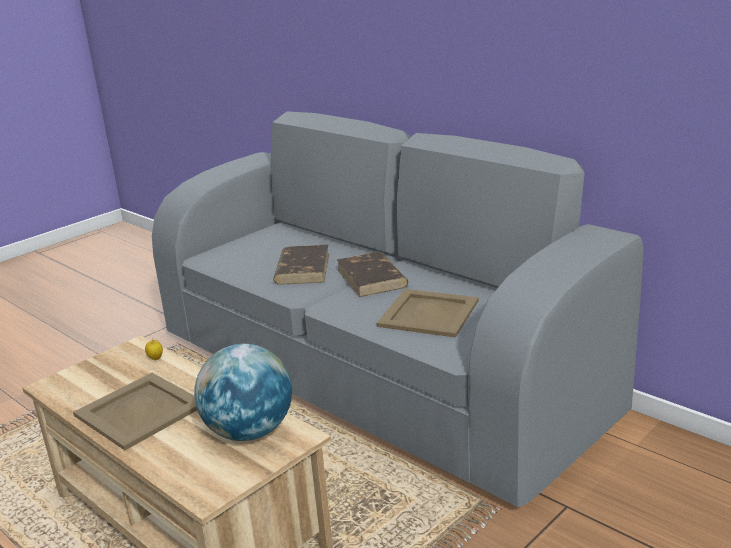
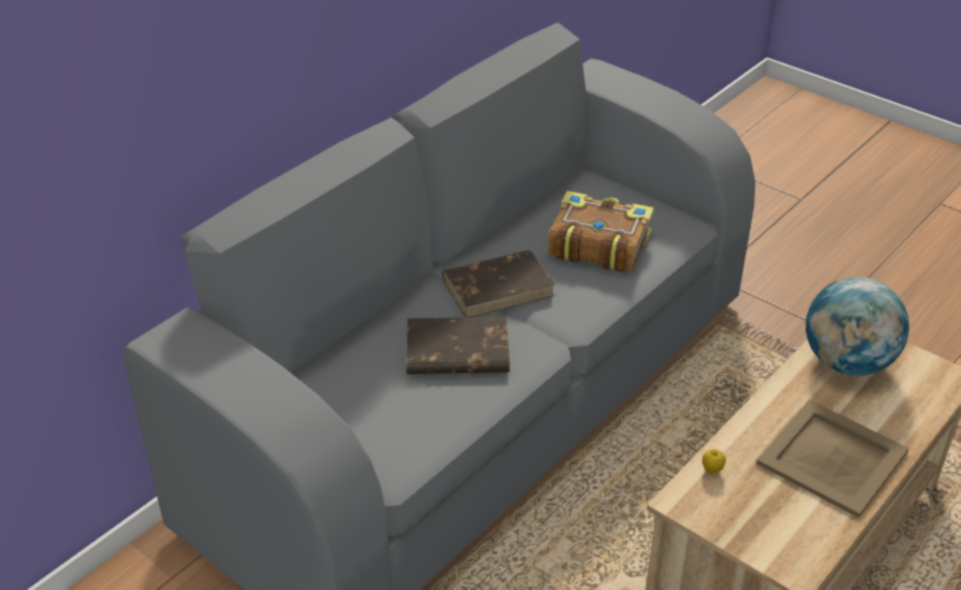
camera: 95 degrees left, 15 degrees up
beige tray [377,289,479,338] -> book [548,191,654,273]

